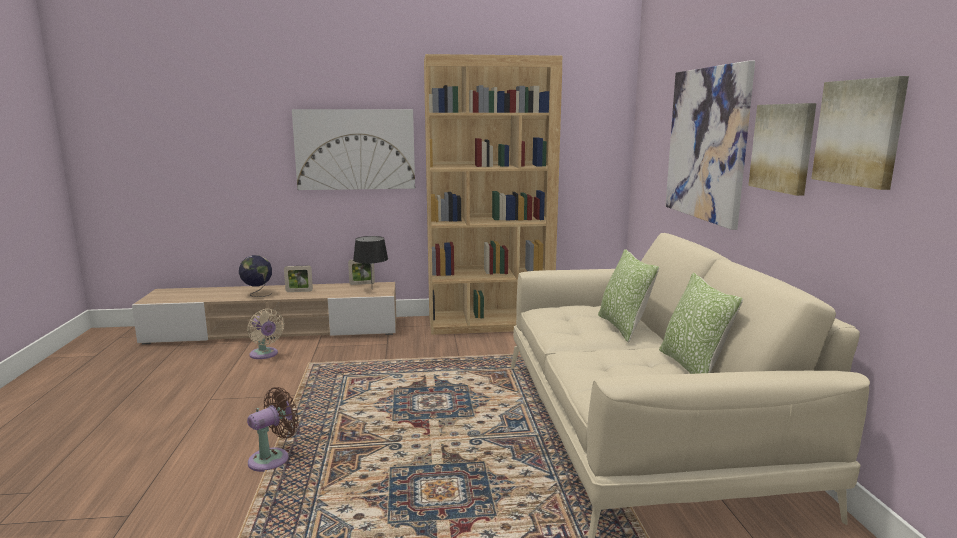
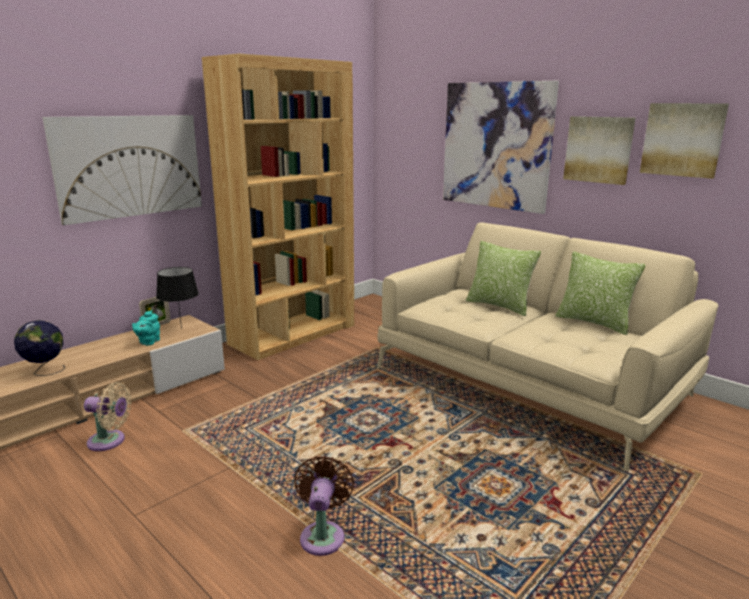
camera: 40 degrees left, 5 degrees up
picture frame [284,266,313,292] -> none
none -> turquoise teapot [132,310,160,346]

